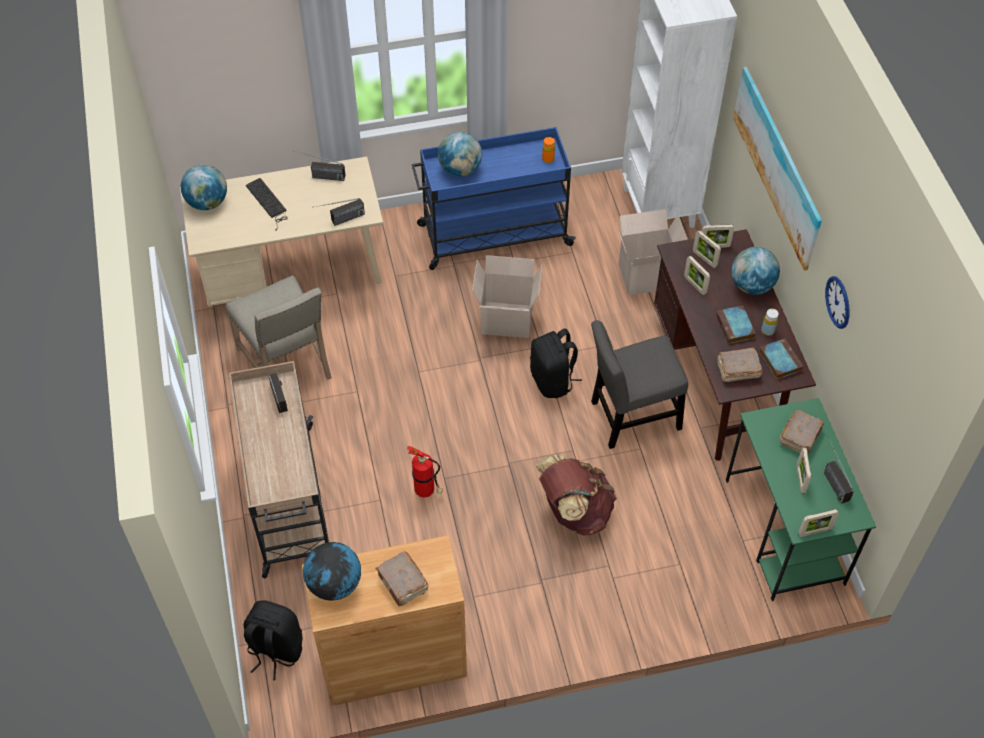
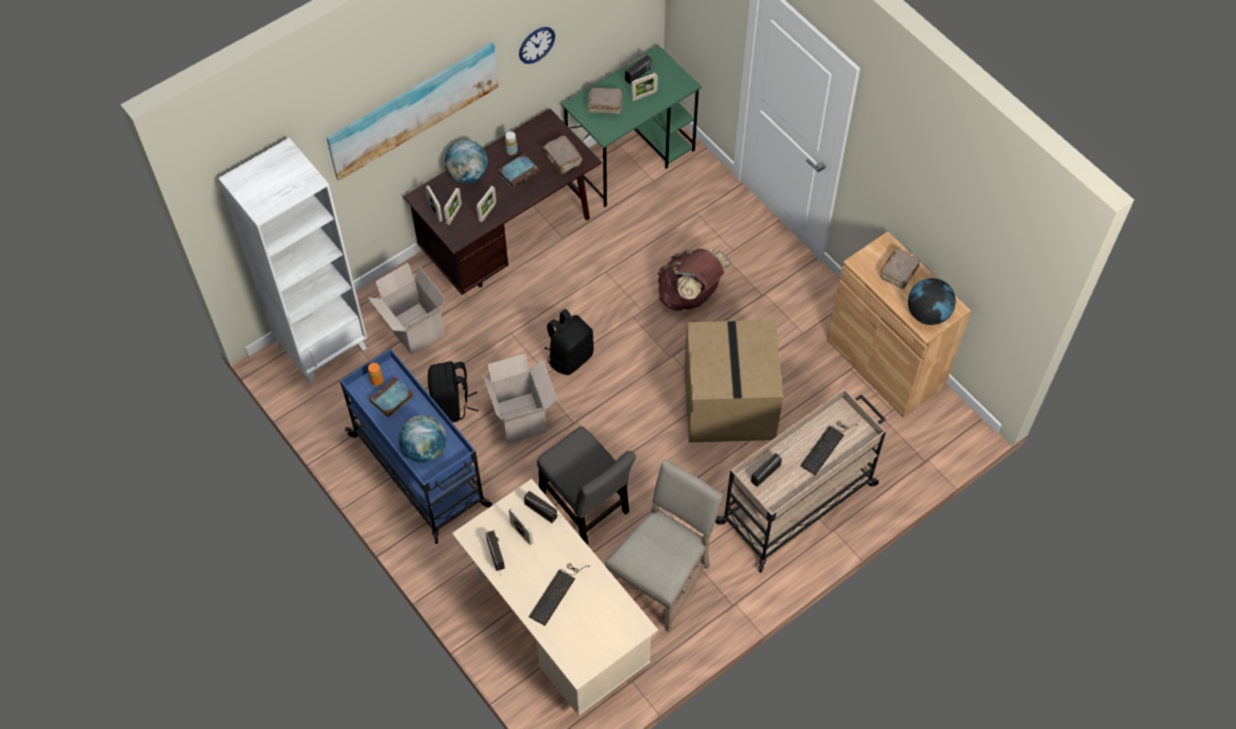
camera: 115 degrees left, 5 degrees up
globe [181,164,227,210] -> none
black backpack [243,601,302,680] -> black backpack moved to [428,361,478,423]
fire extinguisher [407,446,443,497] -> cardboard box [684,320,783,443]
grey chair [591,320,688,449] -> grey chair moved to [537,426,636,544]
book [759,339,804,379] -> book moved to [369,377,414,418]
picture frame [798,509,839,537] -> picture frame moved to [509,508,533,545]
none -> keyboard [800,421,858,475]

